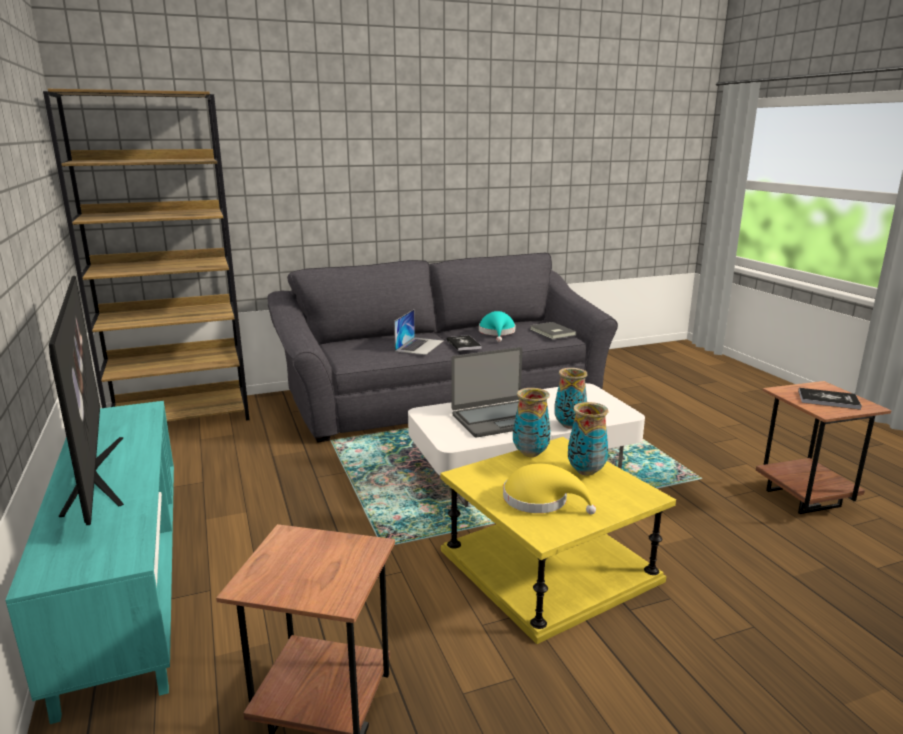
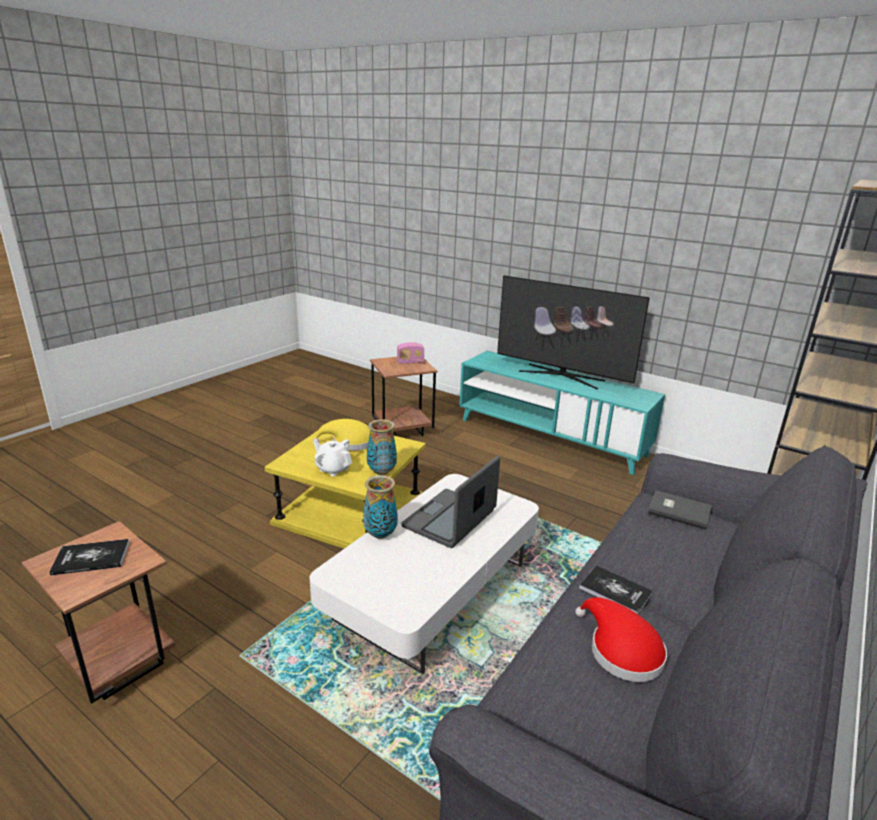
camera: 145 degrees right, 5 degrees up
laptop [394,309,443,355] -> none
turquoise hat [479,311,515,342] -> red hat [575,597,667,682]
grey book [530,322,577,339] -> grey book moved to [648,490,712,530]
vase [568,402,609,476] -> white teapot [313,439,352,477]
none -> radio [397,342,424,364]

